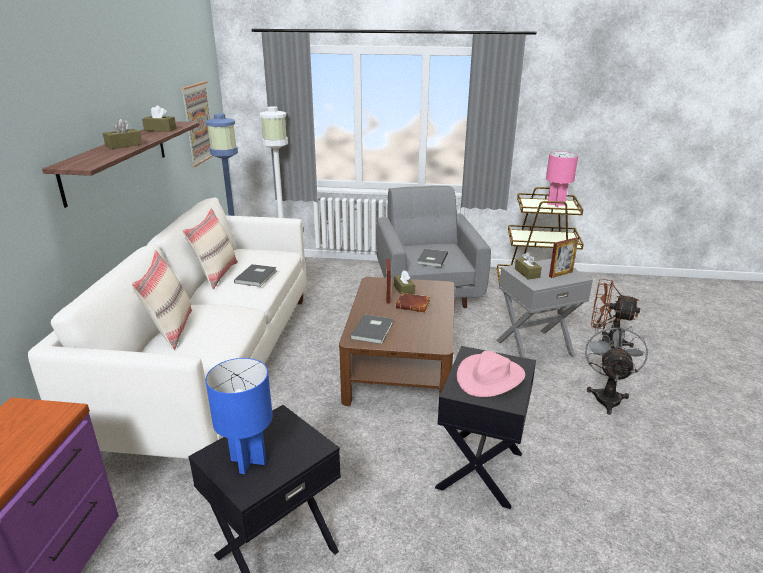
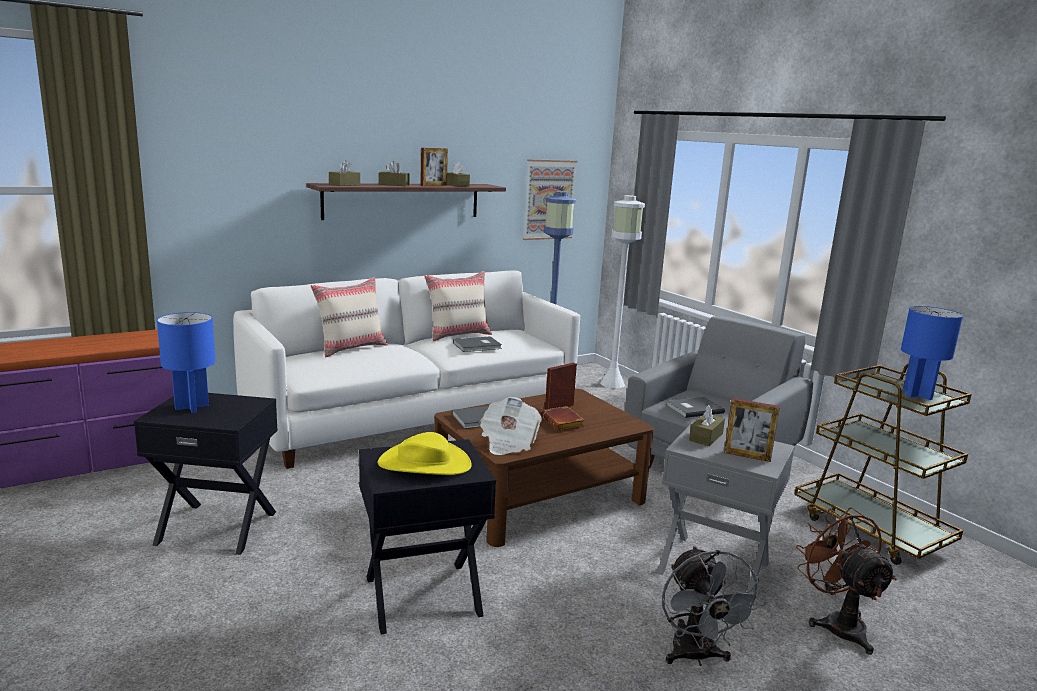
camera: 50 degrees right, 10 degrees down
brown tissue box [394,270,415,295] -> brown tissue box moved to [329,160,360,186]
pink hat [457,351,525,397] -> yellow hat [378,432,472,475]
pink table lamp [546,151,578,207] -> blue table lamp [901,306,963,400]
grey fan [585,323,648,415] -> grey fan turned 105 degrees clockwise [662,546,766,666]
none -> picture frame [421,148,448,186]
none -> newspaper [479,397,542,455]

